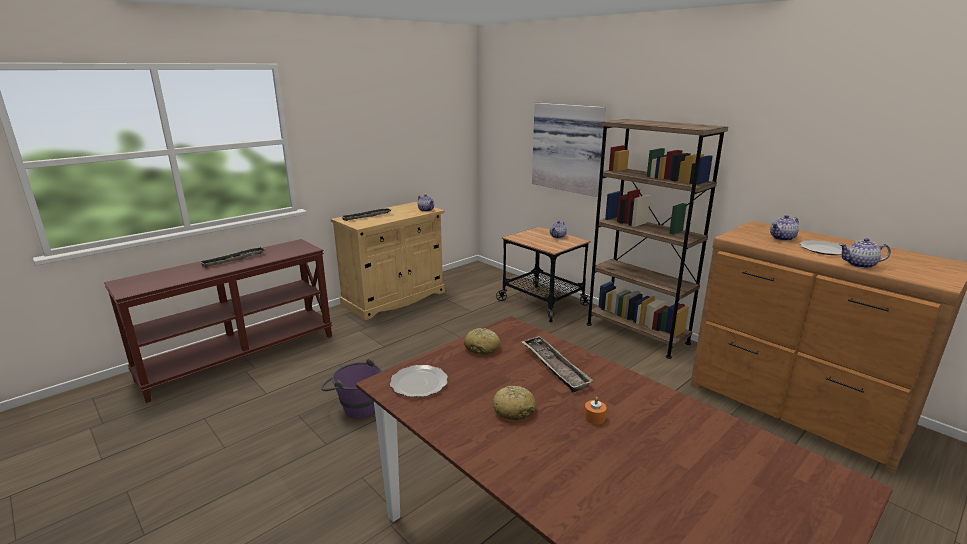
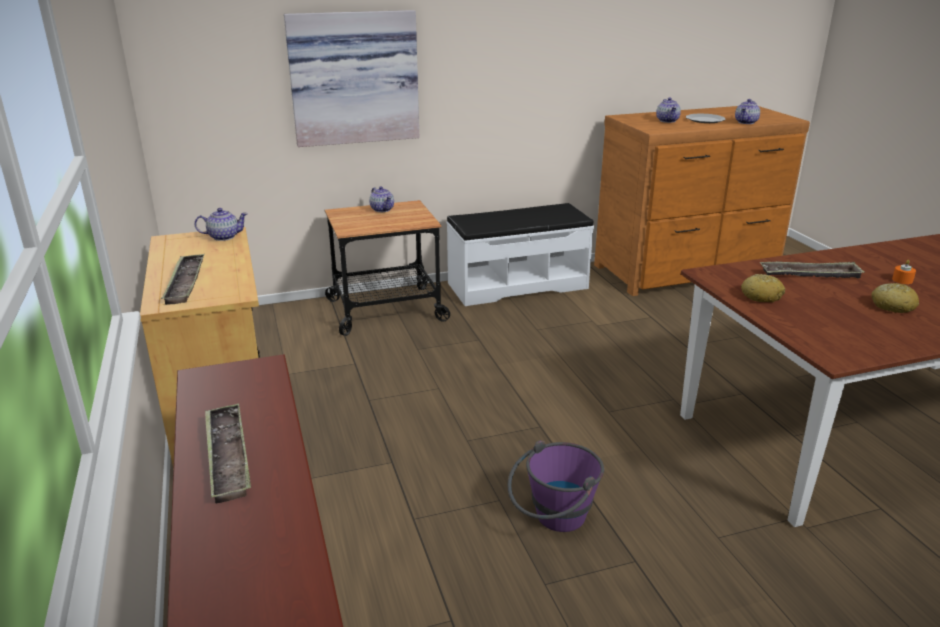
camera: 65 degrees left, 5 degrees up
plate [390,365,448,397] -> none
brown bookcase [586,119,728,359] -> white bench [446,203,594,306]

